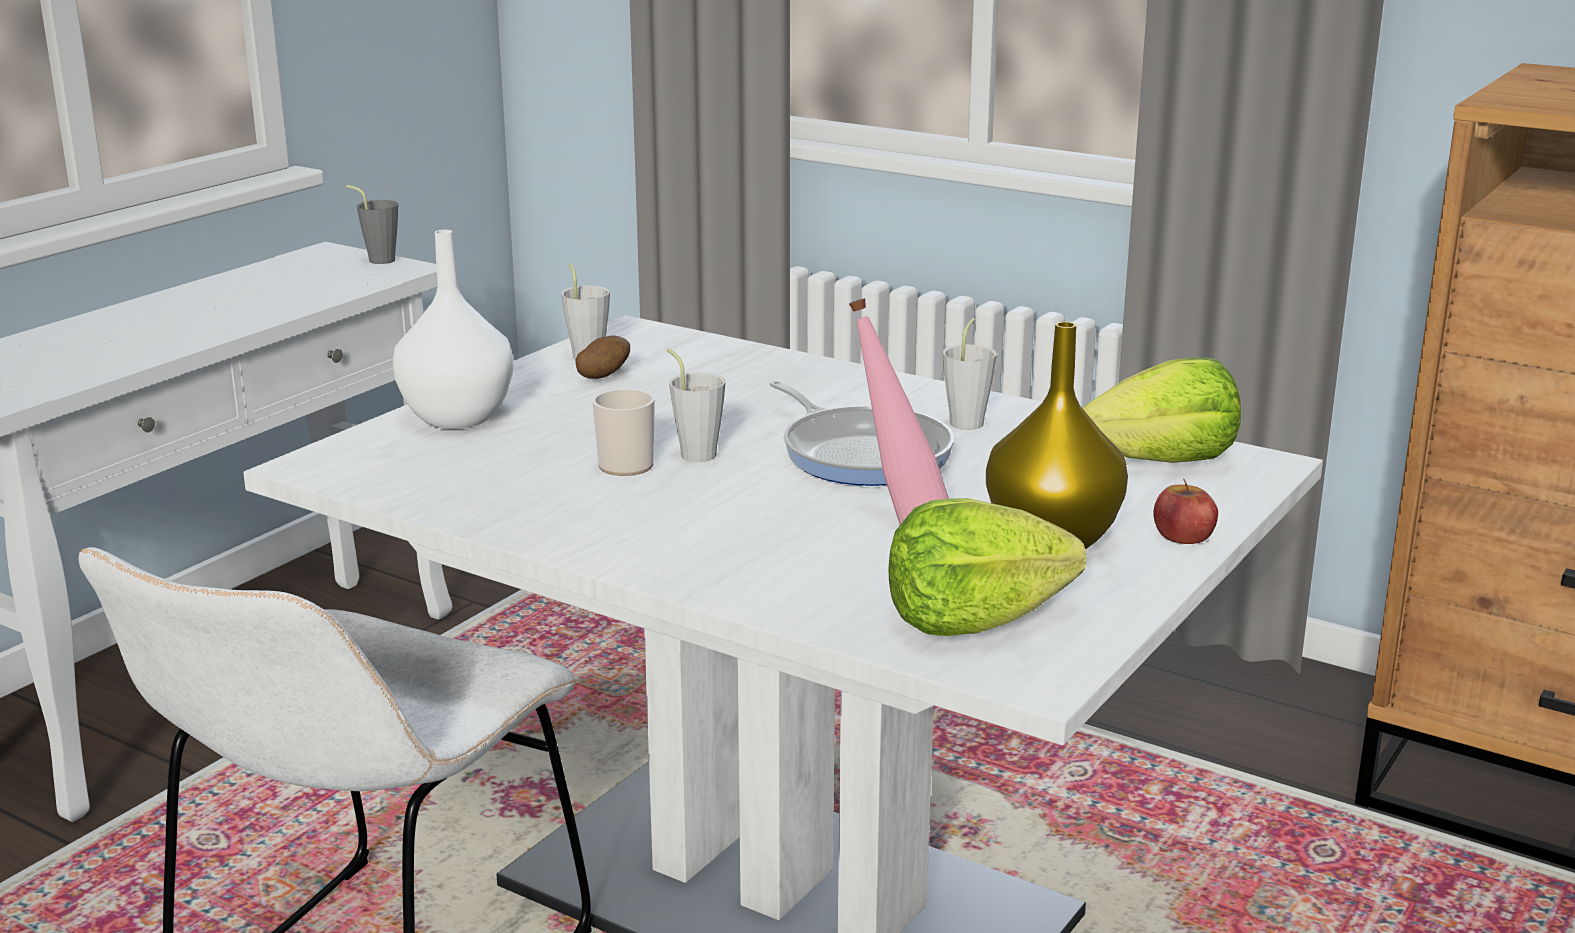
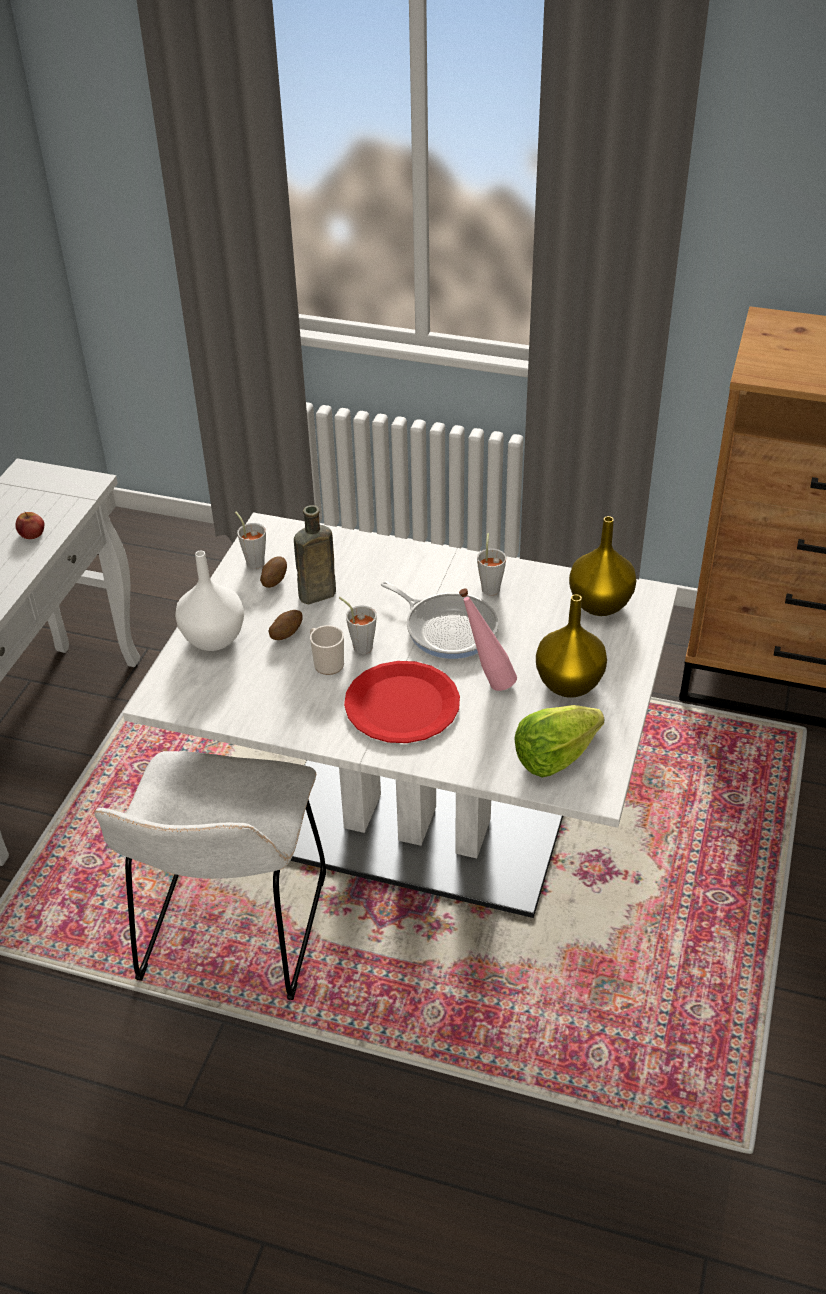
camera: 15 degrees left, 20 degrees up
grey cup [346,185,398,264] -> none
lettuce [1083,357,1241,463] -> yellow vase [569,516,637,616]
apple [1153,479,1218,544] -> apple moved to [15,512,44,539]
none -> potato [269,610,302,640]
none -> brown bottle [294,505,336,604]
none -> red plate [344,661,460,743]

